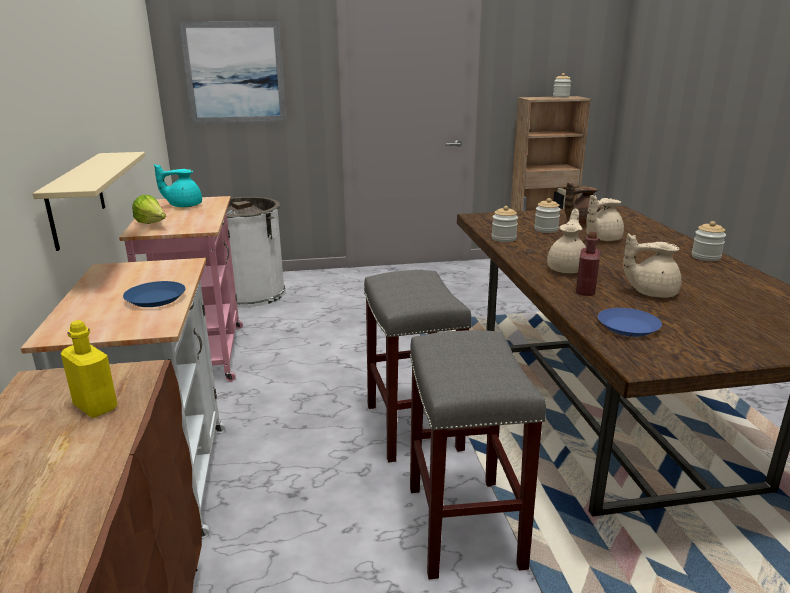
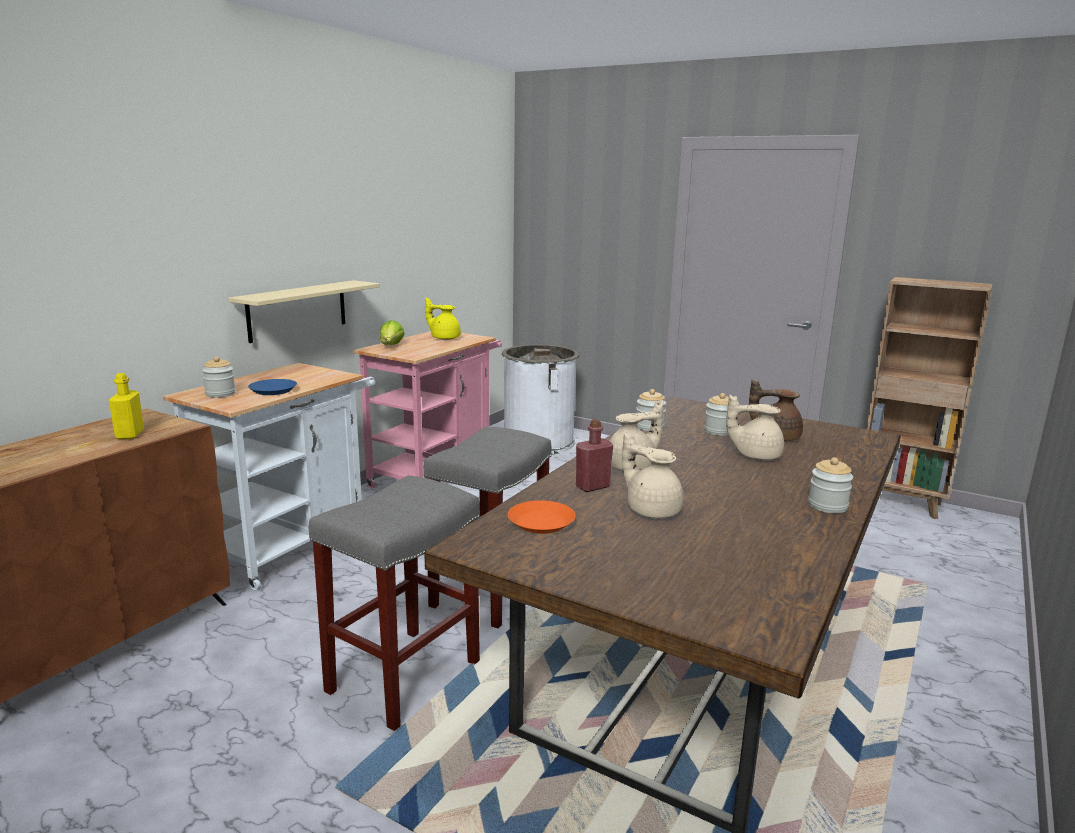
camera: 40 degrees right, 5 degrees down
turquoise teapot [154,164,202,207] -> yellow teapot [425,297,461,340]
picture [179,21,286,124] -> none
jar [553,73,571,98] -> jar moved to [202,356,236,398]
blue plate [598,308,662,337] -> orange plate [508,500,576,534]

